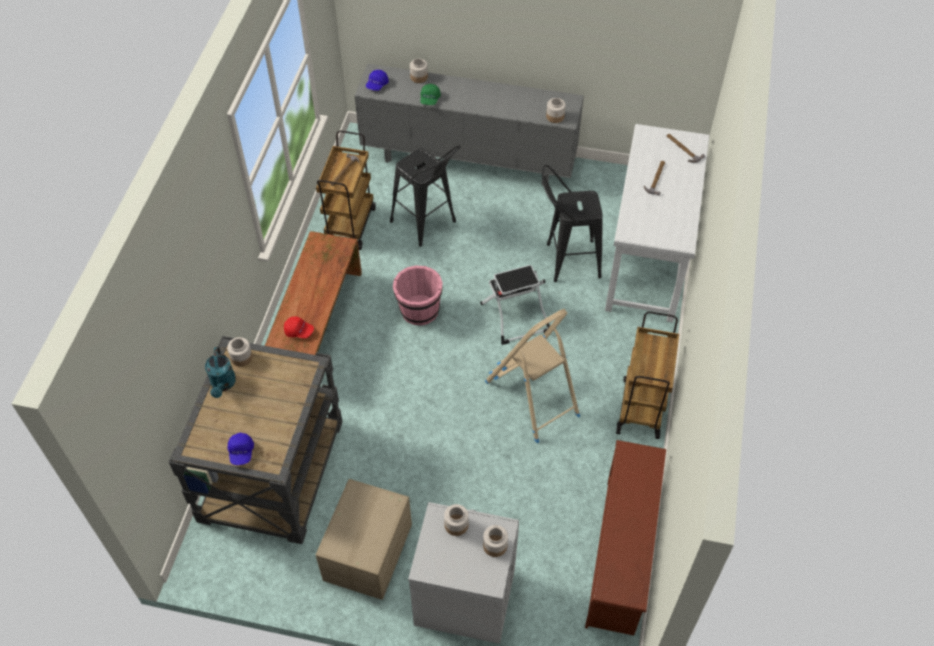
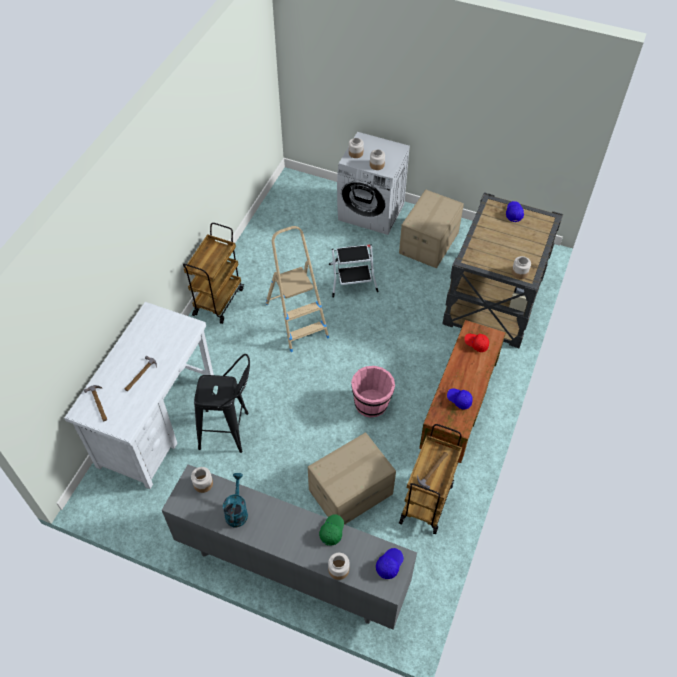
camera: 170 degrees left, 0 degrees up
turquoise watering can [205,347,236,398] -> turquoise watering can moved to [223,473,248,528]
black stool [390,145,461,247] -> cardboard box [308,432,396,524]
step ladder [480,265,550,345] -> step ladder moved to [329,244,378,298]
brown shoe rack [585,440,666,636] -> none
none -> blue cap [447,388,473,410]

